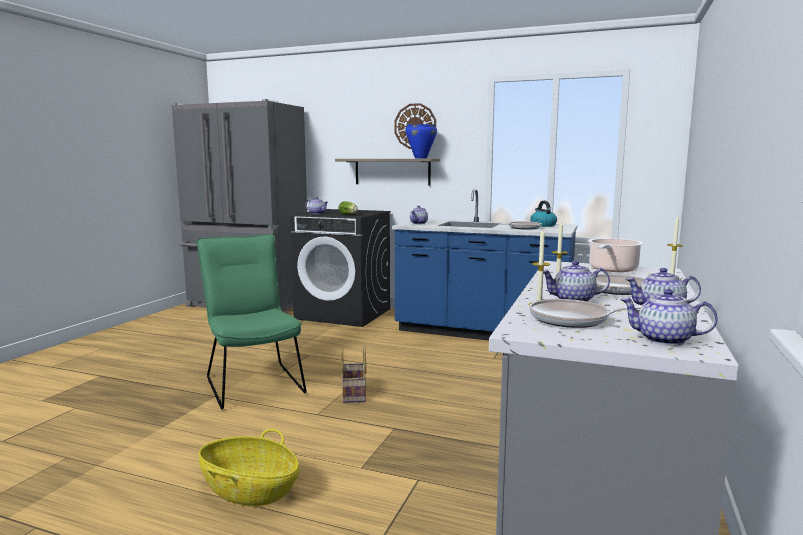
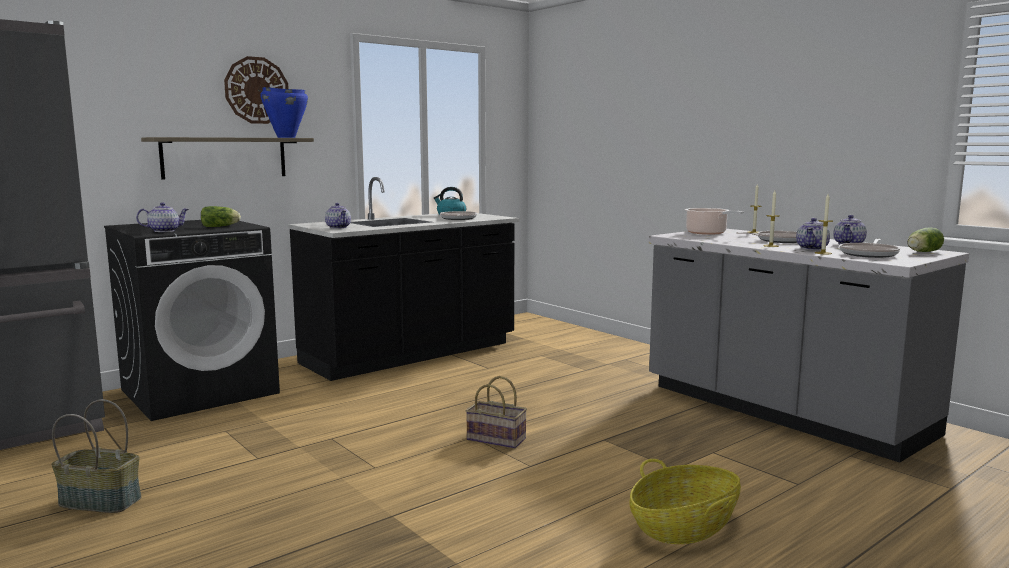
camera: 60 degrees left, 0 degrees up
green chair [196,234,307,409] -> none
blue counter [392,189,577,341] -> black counter [288,177,519,381]
teapot [620,289,718,346] -> lettuce [907,228,944,252]
none -> basket [51,399,141,513]

